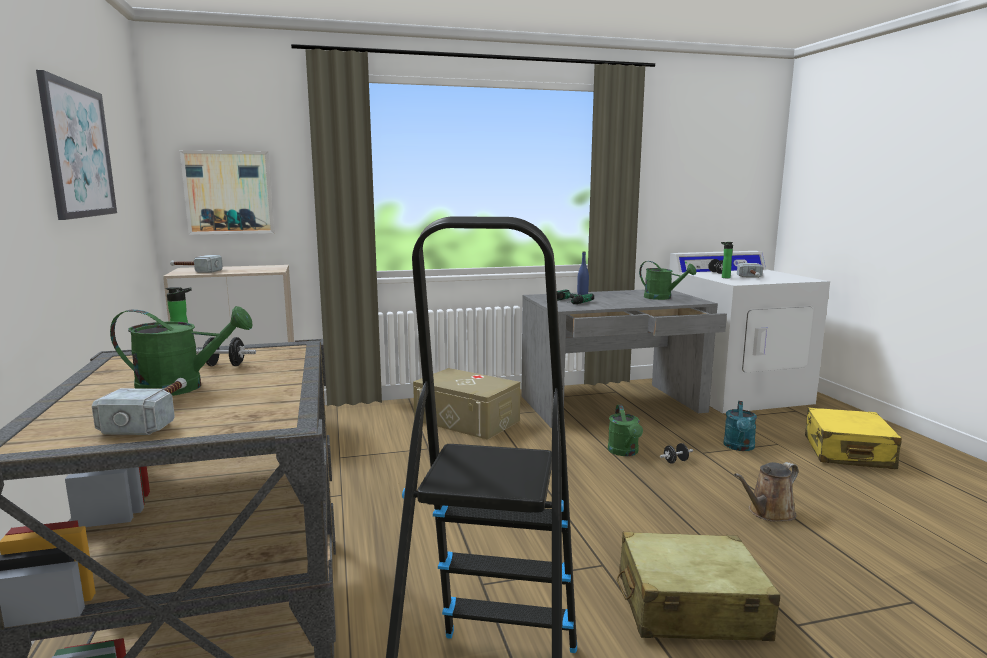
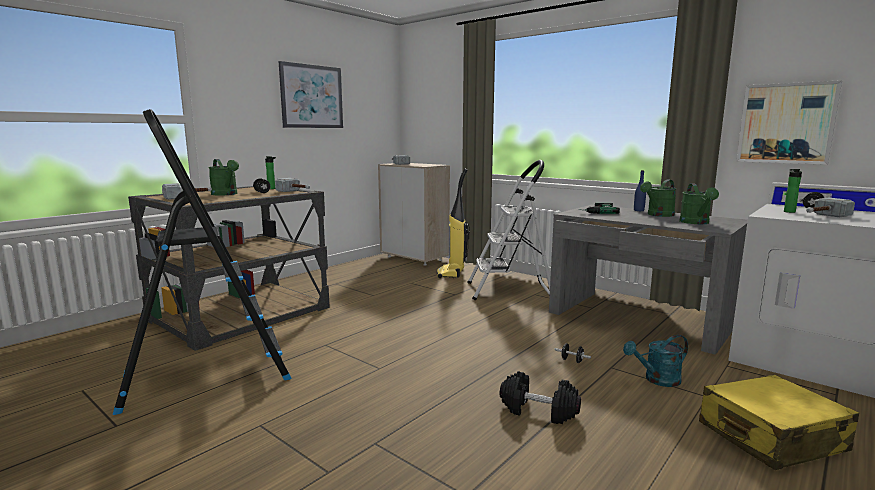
camera: 55 degrees right, 0 degrees up
picture [180,150,275,235] -> picture moved to [736,80,842,165]
beige storage box [413,368,520,440] -> step ladder [468,160,550,300]
green watering can [608,405,643,456] -> green watering can moved to [640,180,677,217]
beige suitcase [617,532,781,641] -> none
brown watering can [734,462,798,522] -> black dumbbell [500,371,581,424]
none -> hammer [275,178,310,192]
none -> vacuum cleaner [437,168,470,278]

